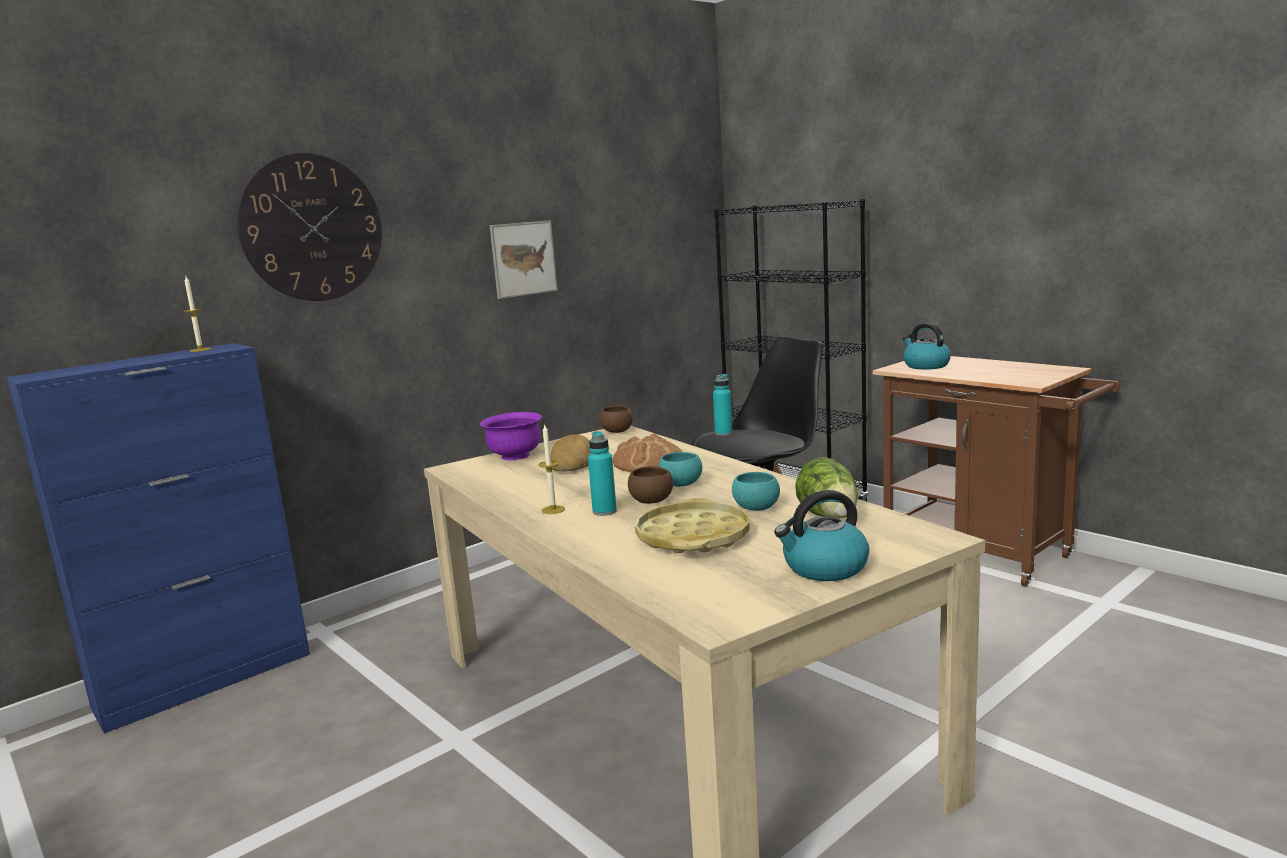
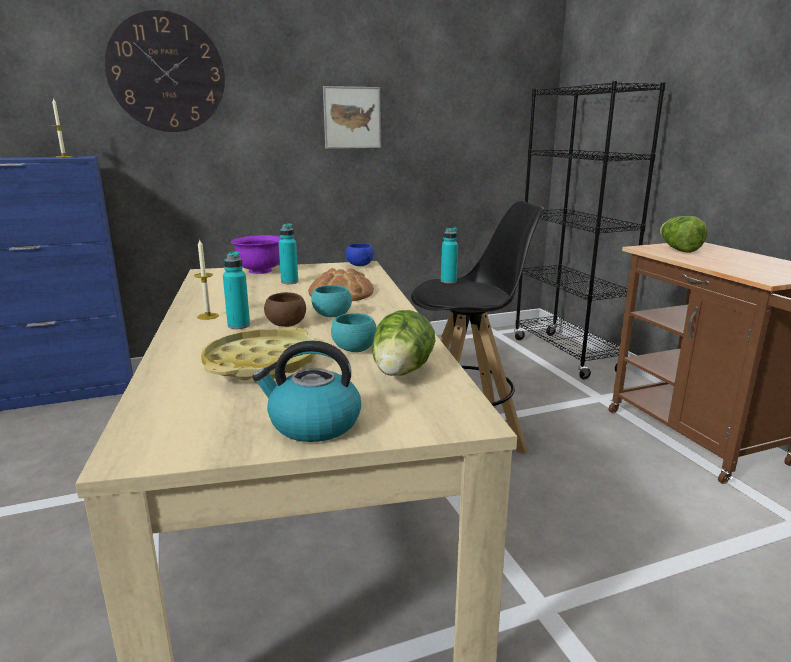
camera: 20 degrees right, 5 degrees up
bread [550,435,591,472] -> turquoise bottle [278,224,298,284]
brown bowl [599,405,633,433] -> blue bowl [345,243,374,266]
kettle [903,323,951,369] -> lettuce [660,216,707,253]

